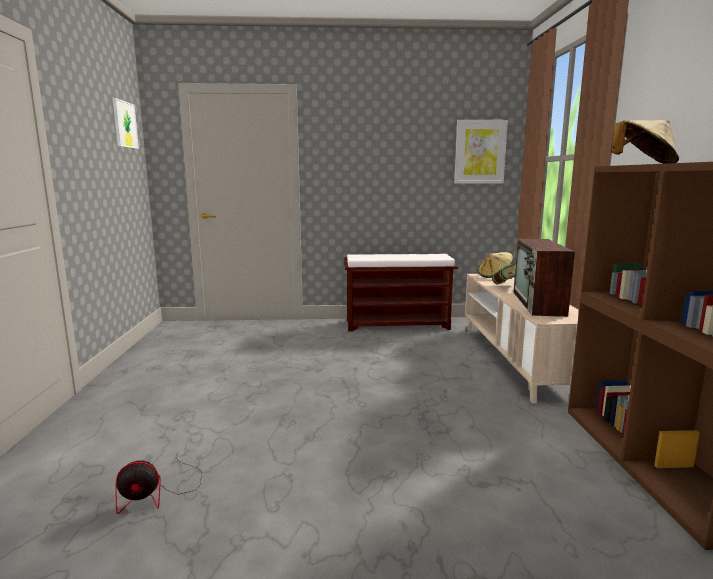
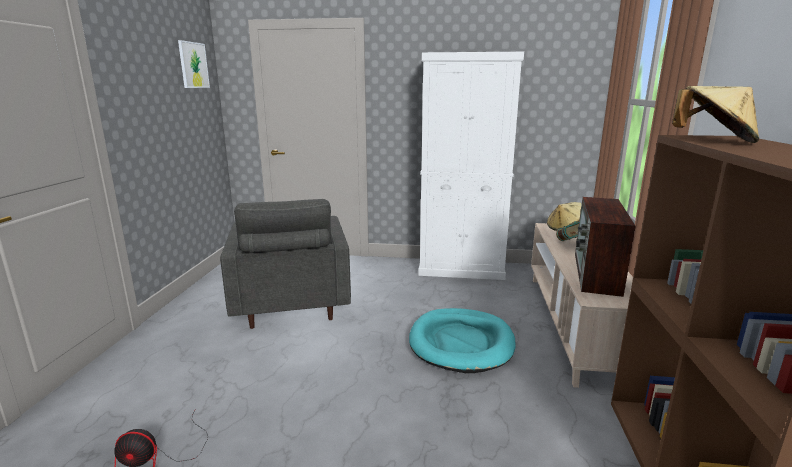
camera: 10 degrees right, 5 degrees up
brown bench [344,254,458,332] -> white cabinet [418,52,524,280]
picture [454,120,508,184] -> none
none -> grey armchair [220,199,351,329]
none -> turquoise dog bed [409,308,516,373]

